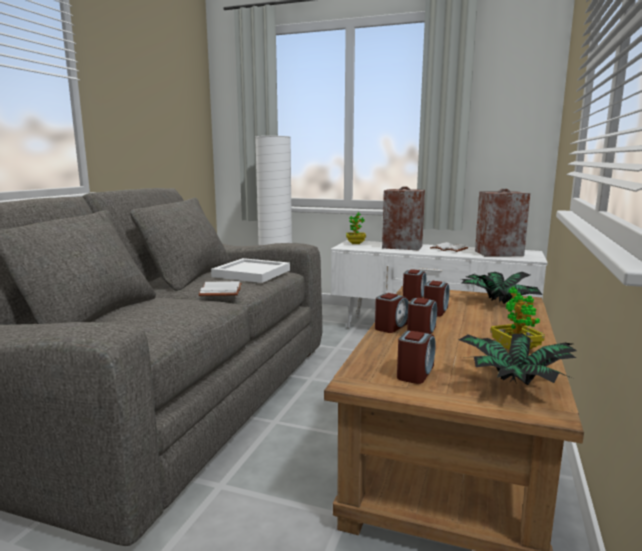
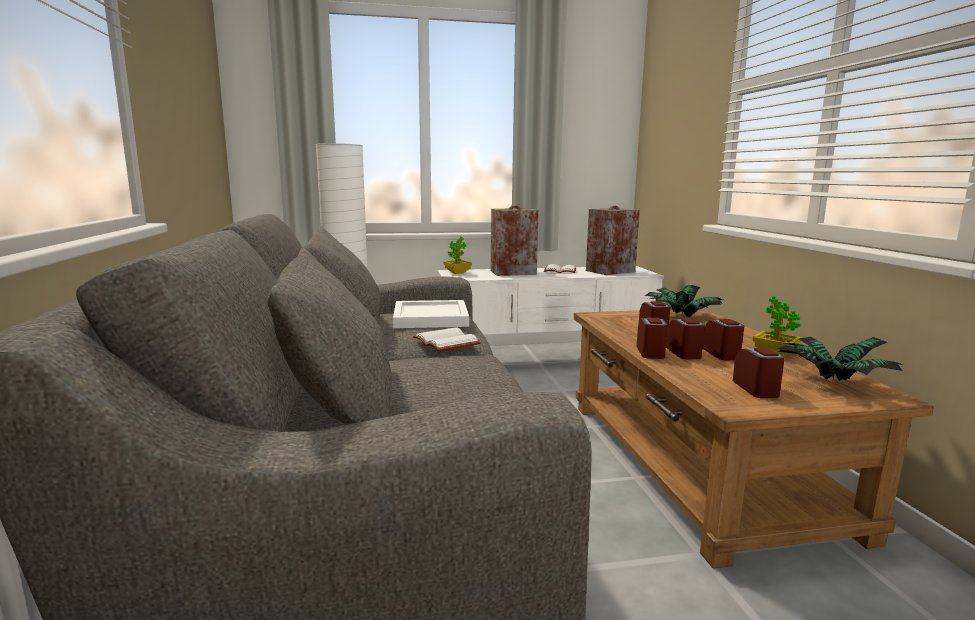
camera: 30 degrees left, 0 degrees up
alarm clock [403,269,426,301] -> alarm clock moved to [703,319,744,360]

